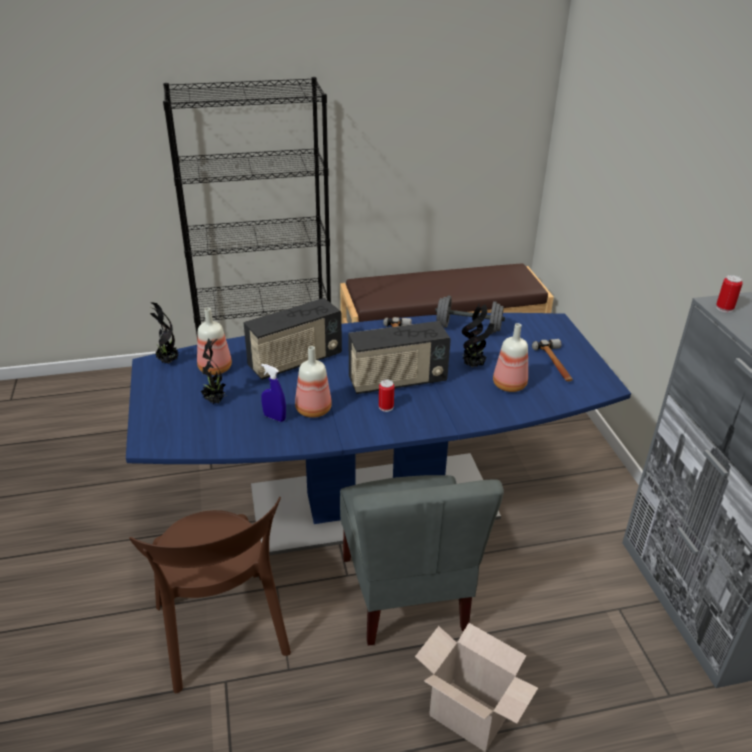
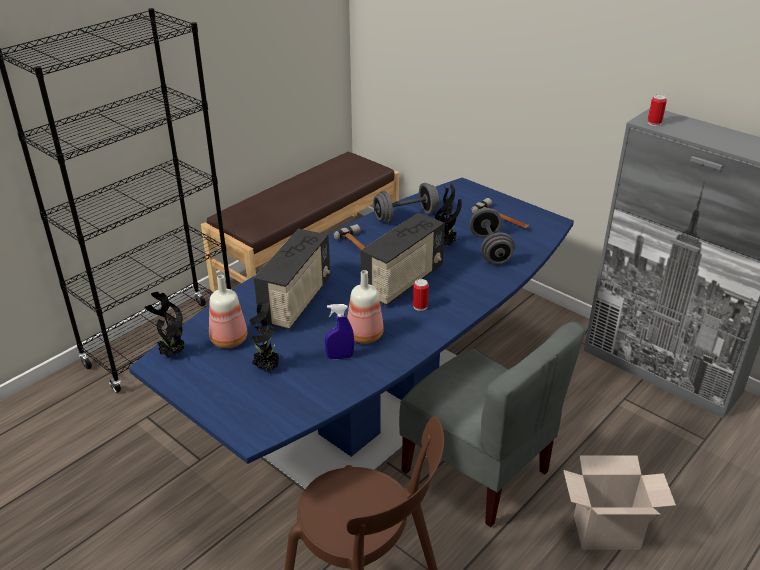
camera: 35 degrees left, 0 degrees up
bottle [493,323,528,392] -> grey dumbbell [469,208,515,264]

